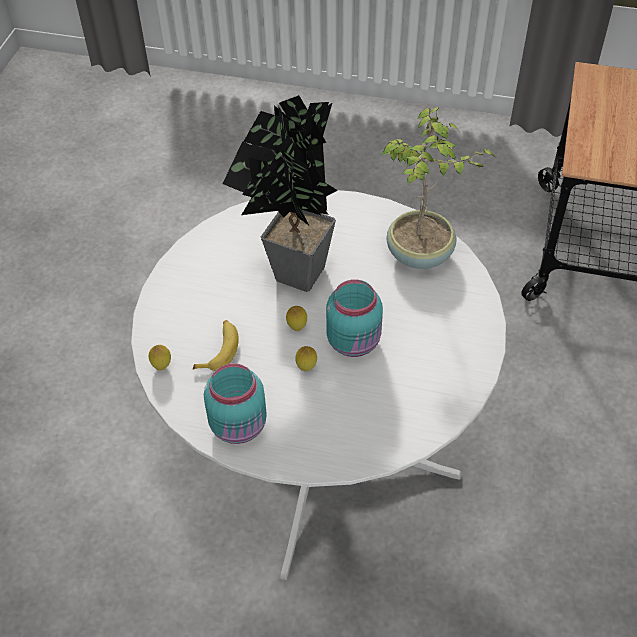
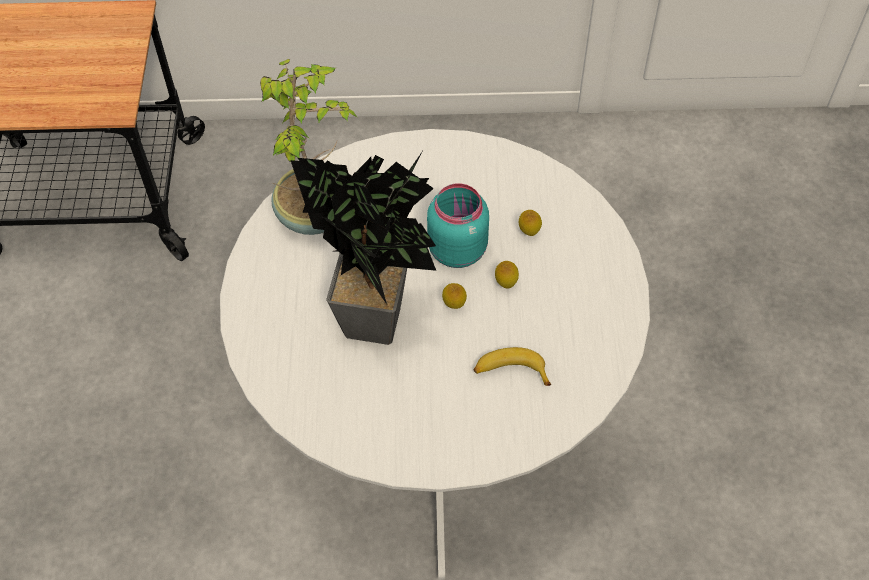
camera: 105 degrees left, 5 degrees up
lemon [149,345,171,370] -> lemon moved to [519,210,542,236]
turquoise jar [204,363,267,444] -> none

